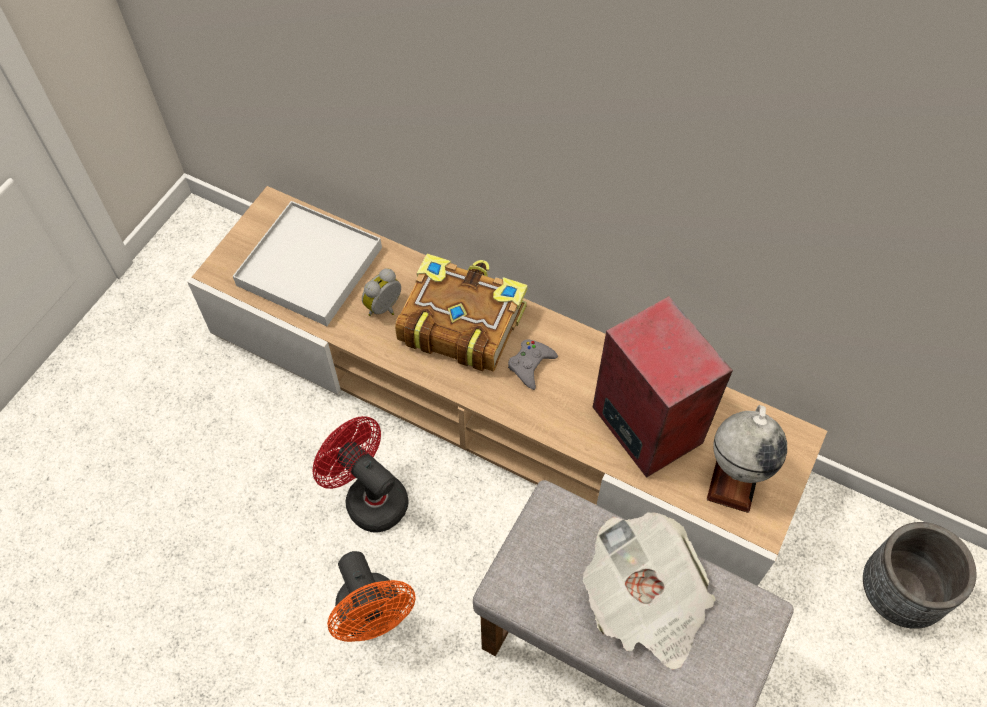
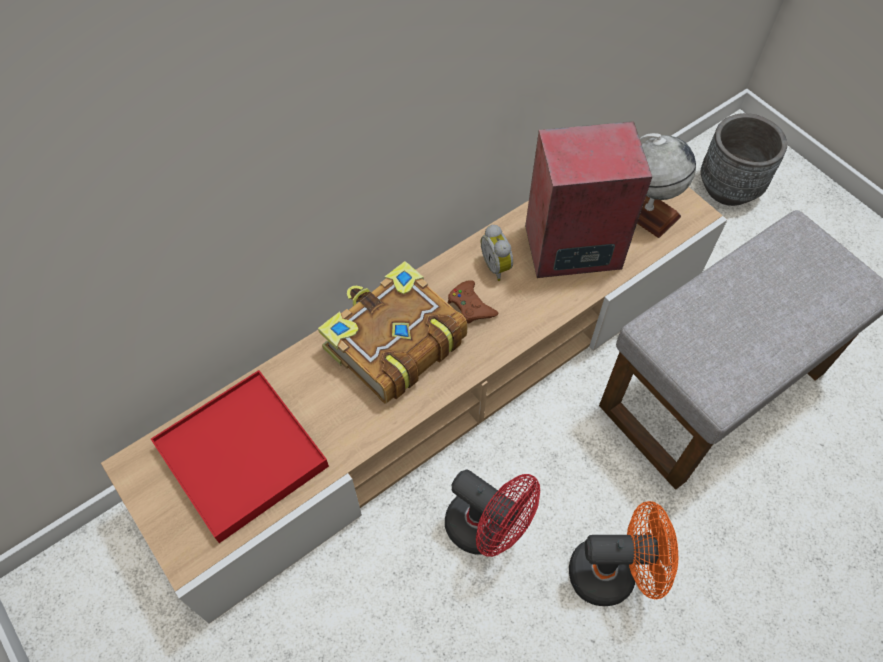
camera: 65 degrees left, 0 degrees up
white tray [233,201,382,326] -> red tray [151,370,329,543]
red fan [312,416,409,533] -> red fan turned 120 degrees counterclockwise [445,469,540,557]
alarm clock [362,268,401,316] -> alarm clock moved to [481,224,513,281]
grey game controller [508,340,558,390] -> brown game controller [448,280,499,324]
newspaper [583,512,716,670] -> none

